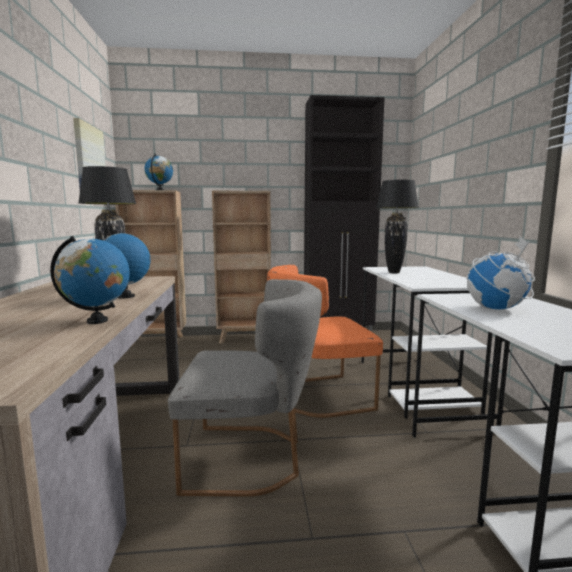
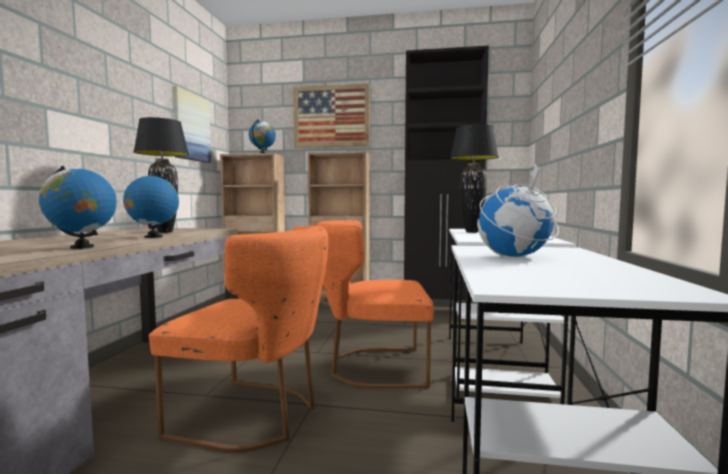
camera: 15 degrees right, 5 degrees down
grey chair [168,279,322,497] -> orange chair [149,226,329,452]
none -> picture [293,83,370,148]

